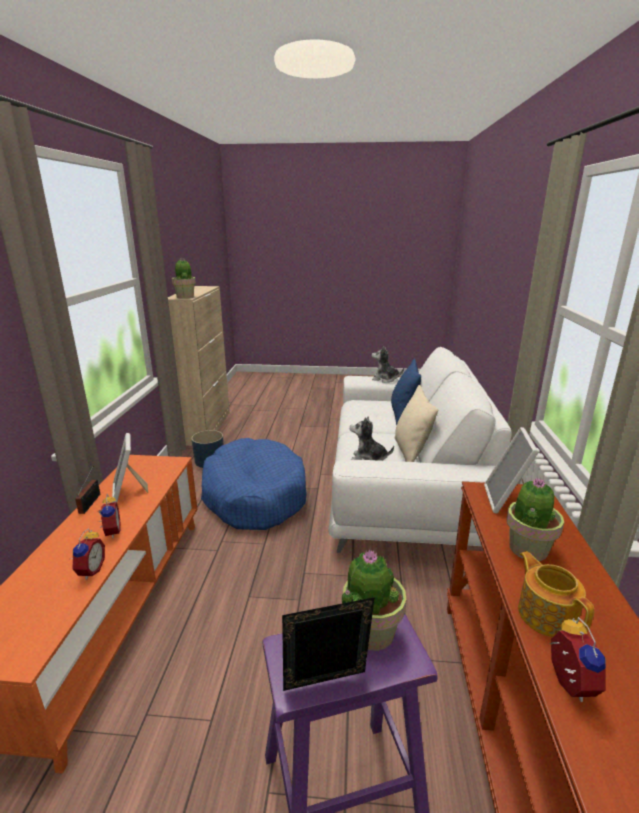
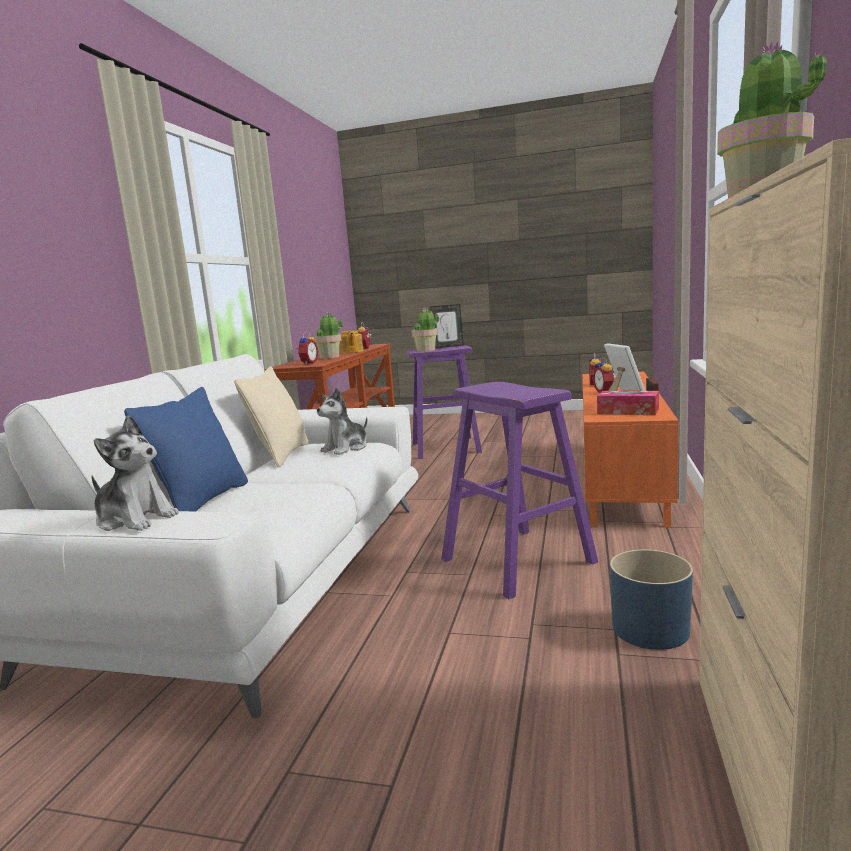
camera: 170 degrees left, 10 degrees down
blue dog bed [201,438,306,530] -> purple stool [441,382,598,599]
plush toy [350,417,394,461] -> plush toy turned 105 degrees clockwise [317,388,368,455]
picture frame [484,427,539,514] -> alarm clock [297,331,318,364]
none -> tissue box [597,391,659,415]

